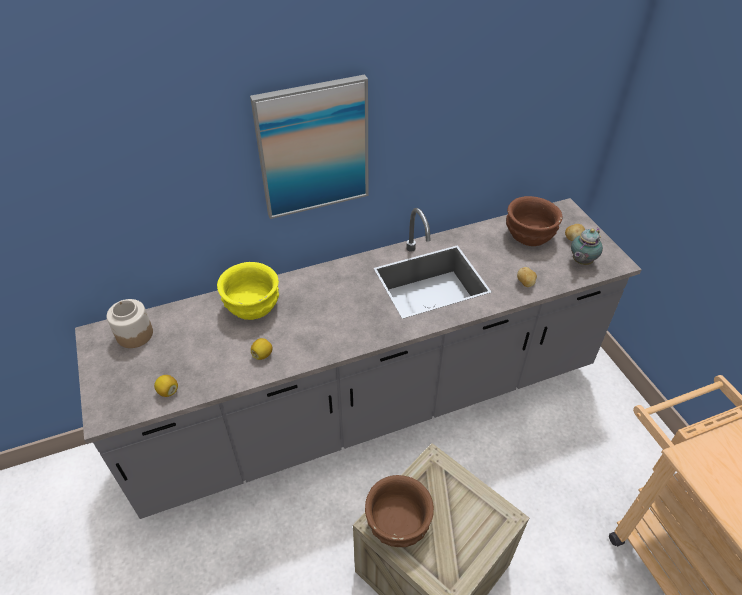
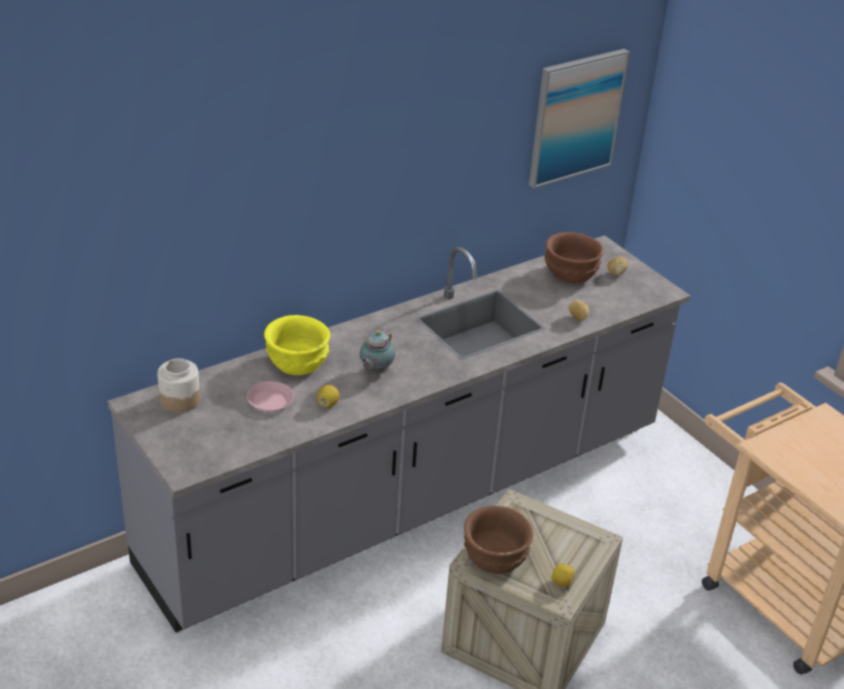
camera: 15 degrees left, 10 degrees down
lemon [154,375,178,397] -> lemon moved to [551,564,575,587]
picture [250,75,368,219] -> picture moved to [529,49,630,188]
teapot [571,228,603,265] -> teapot moved to [360,330,395,374]
none -> pink plate [247,381,294,412]

